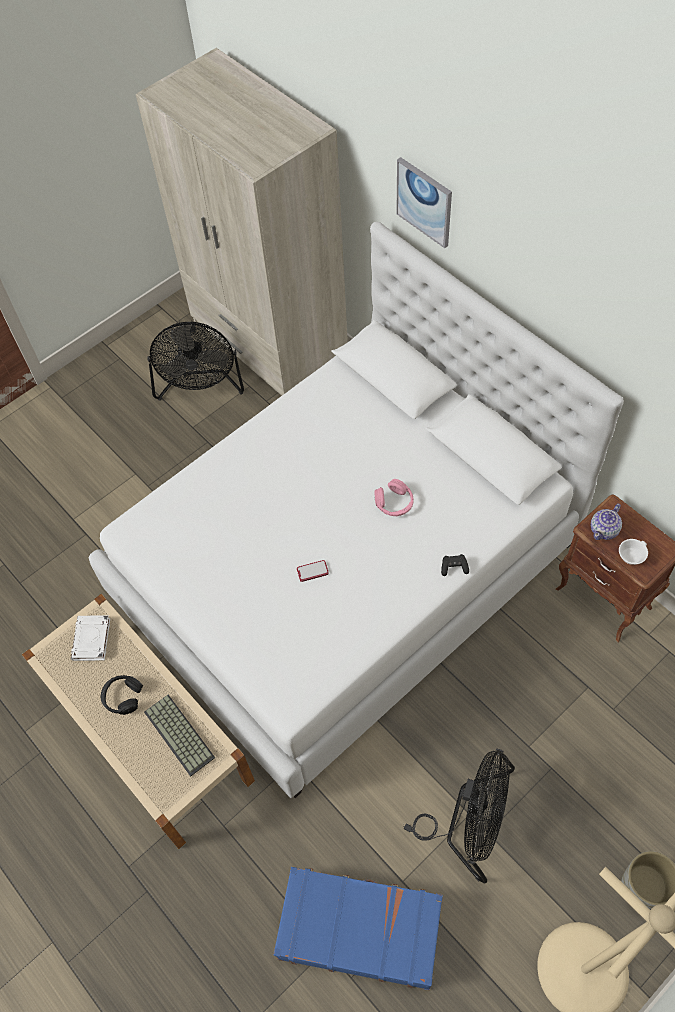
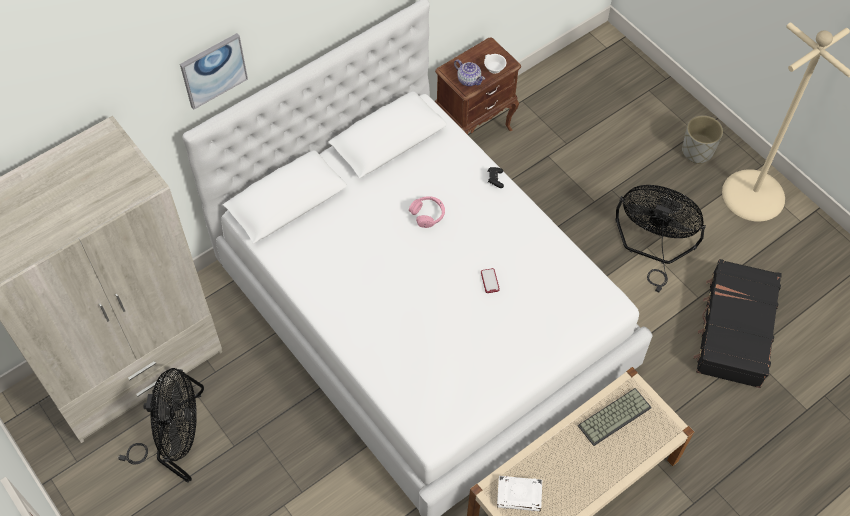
camera: 90 degrees left, 0 degrees up
black headphones [101,675,143,715] -> none
blue suitcase [274,867,443,990] -> black suitcase [693,259,782,388]

